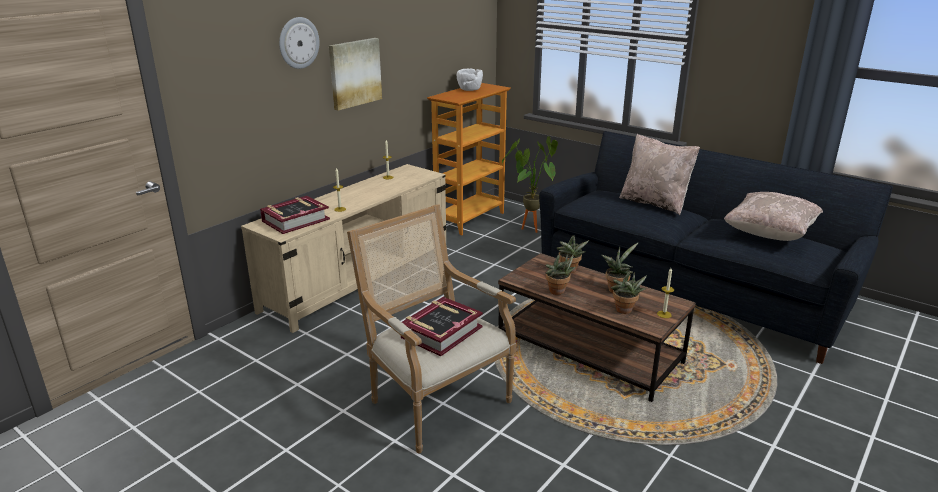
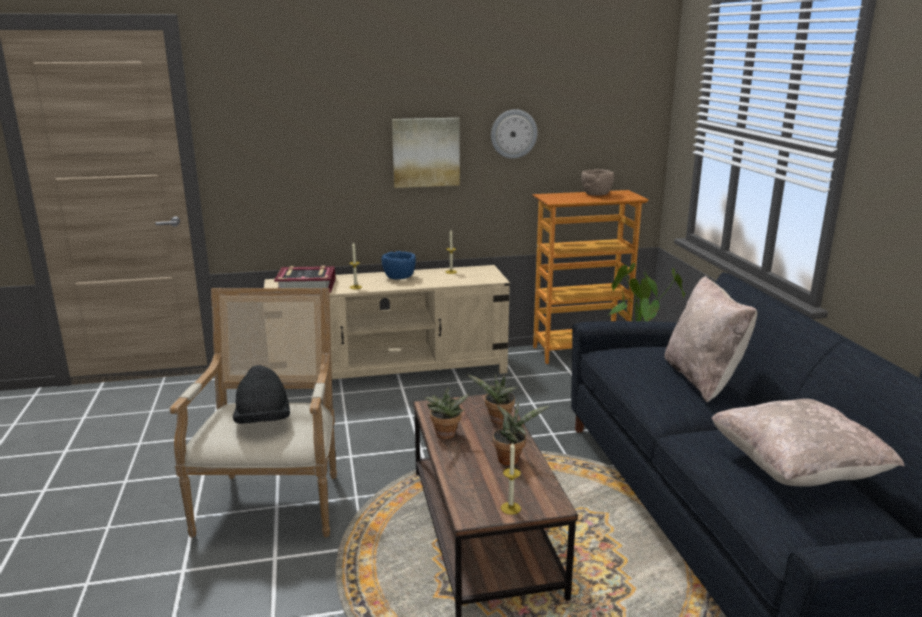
camera: 40 degrees right, 5 degrees down
wall clock [279,17,319,69] -> wall clock moved to [491,109,537,159]
book [401,297,483,356] -> black hat [233,365,290,424]
white bowl [457,69,483,91] -> brown bowl [581,169,614,196]
potted plant [611,272,647,314] -> none
none -> blue bowl [382,251,416,280]

